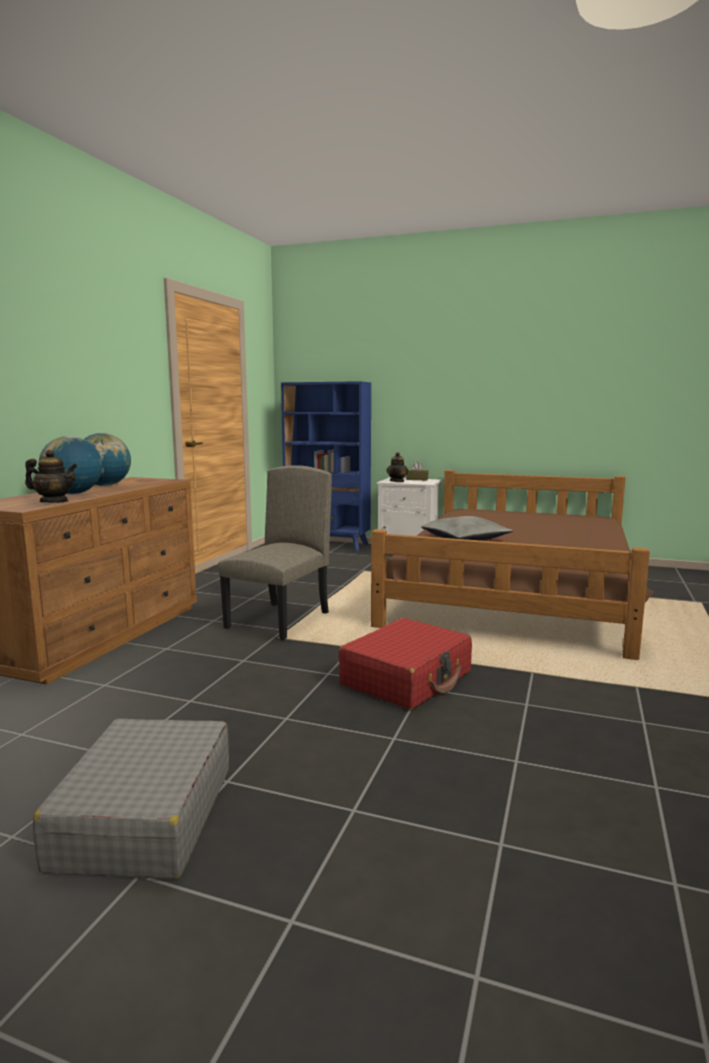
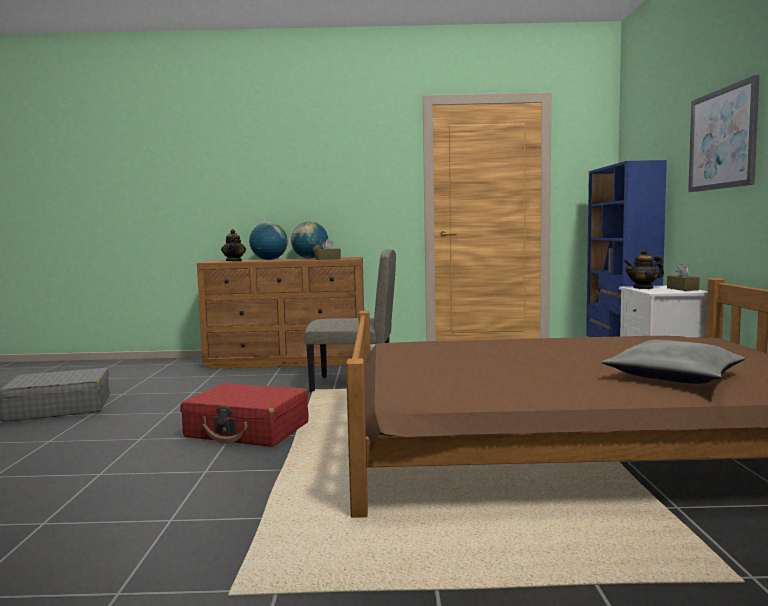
camera: 70 degrees right, 5 degrees down
grey pillow [421,516,513,541] -> grey pillow moved to [602,340,745,384]
none -> brown tissue box [314,239,341,260]
none -> picture [688,75,760,192]

